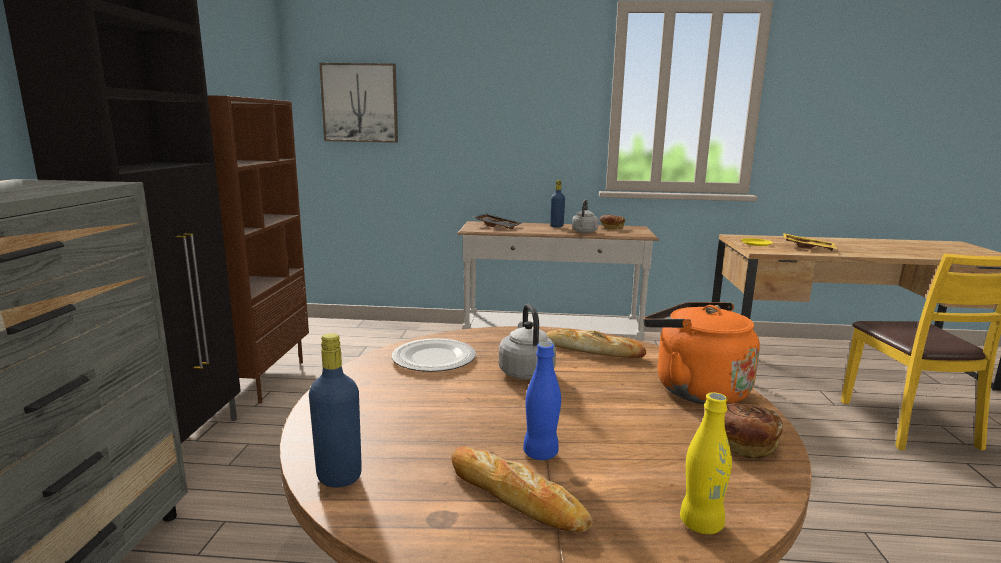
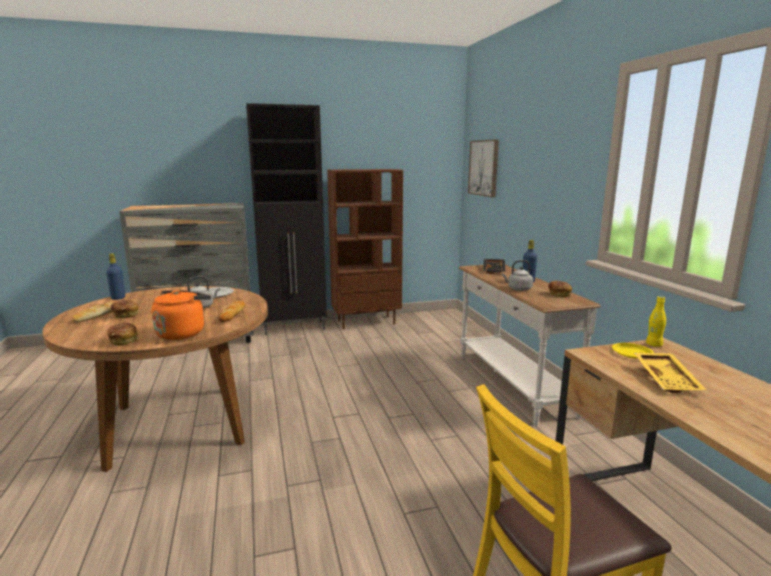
camera: 70 degrees right, 0 degrees up
blue bottle [523,342,561,460] -> bread [111,300,139,318]
yellow bottle [680,392,732,534] -> yellow bottle moved to [646,296,666,347]

